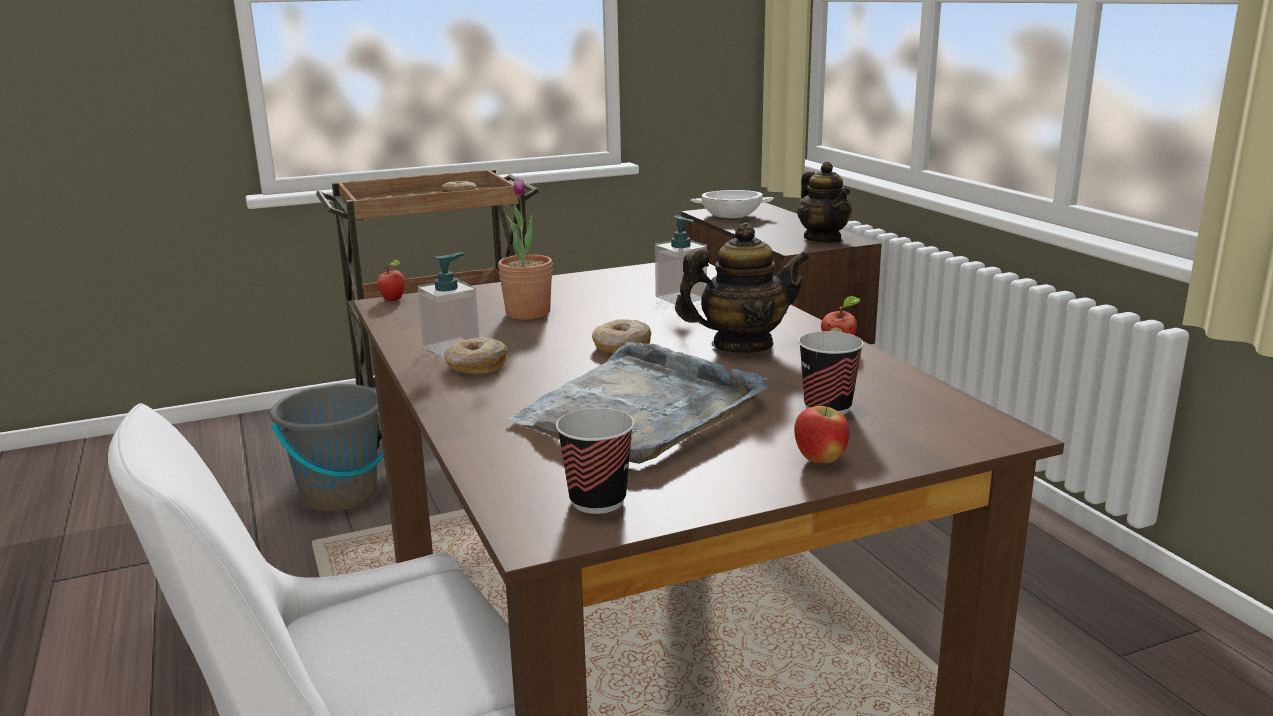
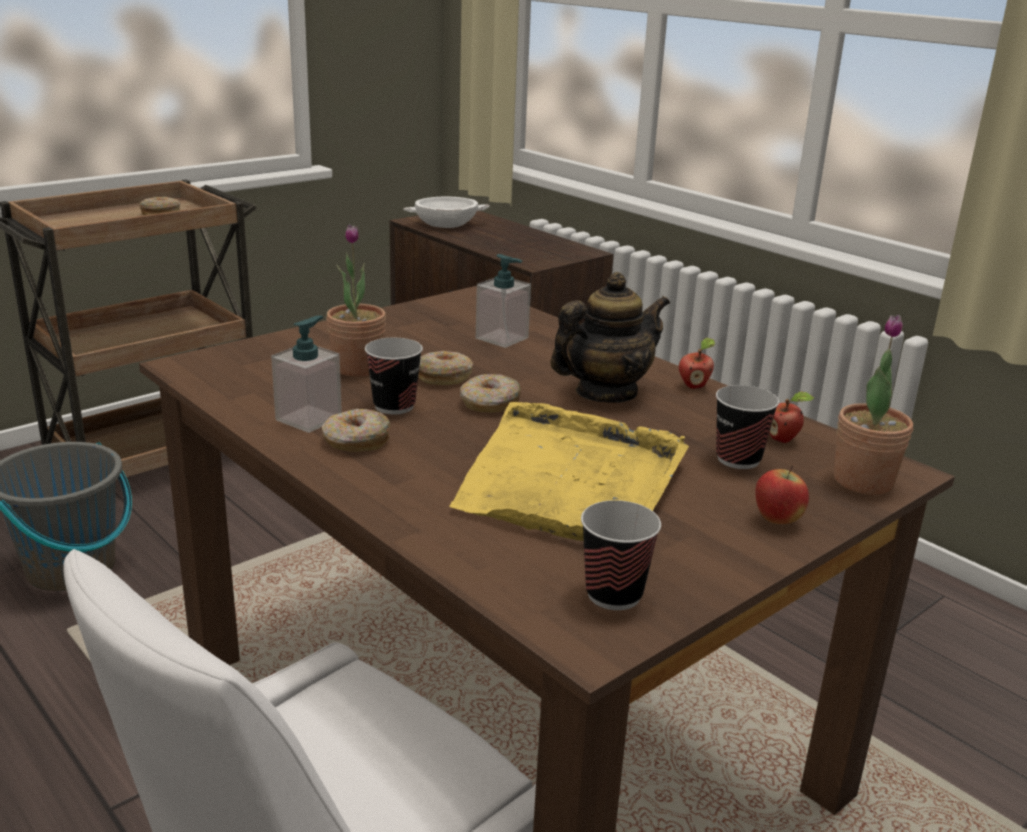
camera: 20 degrees left, 5 degrees up
apple [378,259,405,301] -> apple moved to [769,392,814,443]
grey tray [507,342,768,464] -> yellow tray [450,402,689,541]
teapot [797,162,852,243] -> none
none -> cup [365,338,423,414]
none -> donut [418,351,473,385]
none -> potted plant [834,315,913,495]

